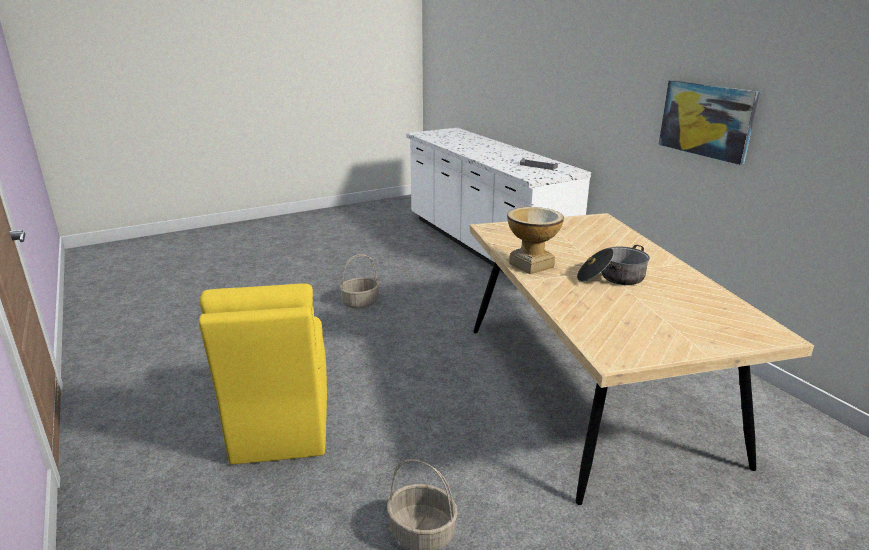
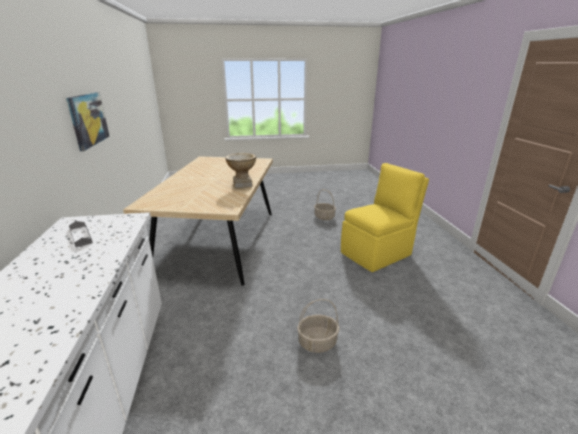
camera: 160 degrees left, 0 degrees up
yellow chair [199,283,327,465] -> yellow chair turned 45 degrees clockwise [341,163,429,272]
cooking pot [577,245,650,285] -> none

